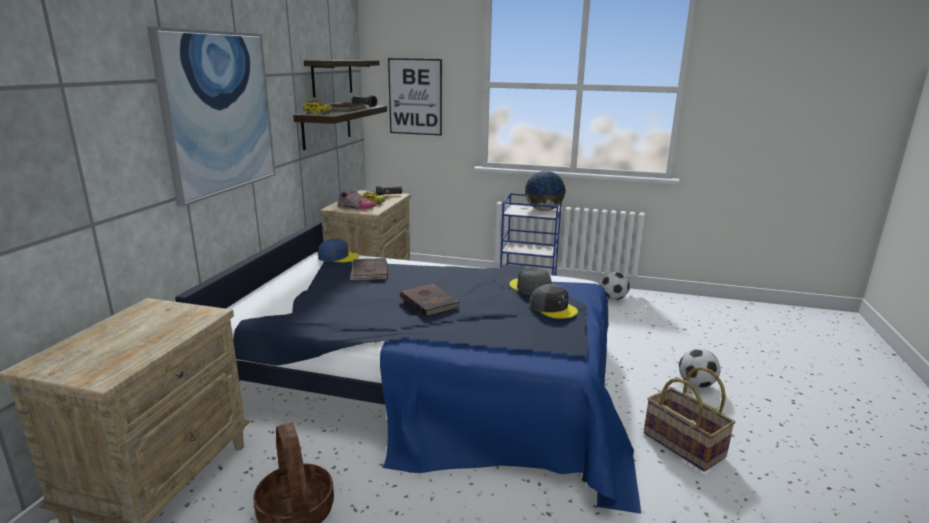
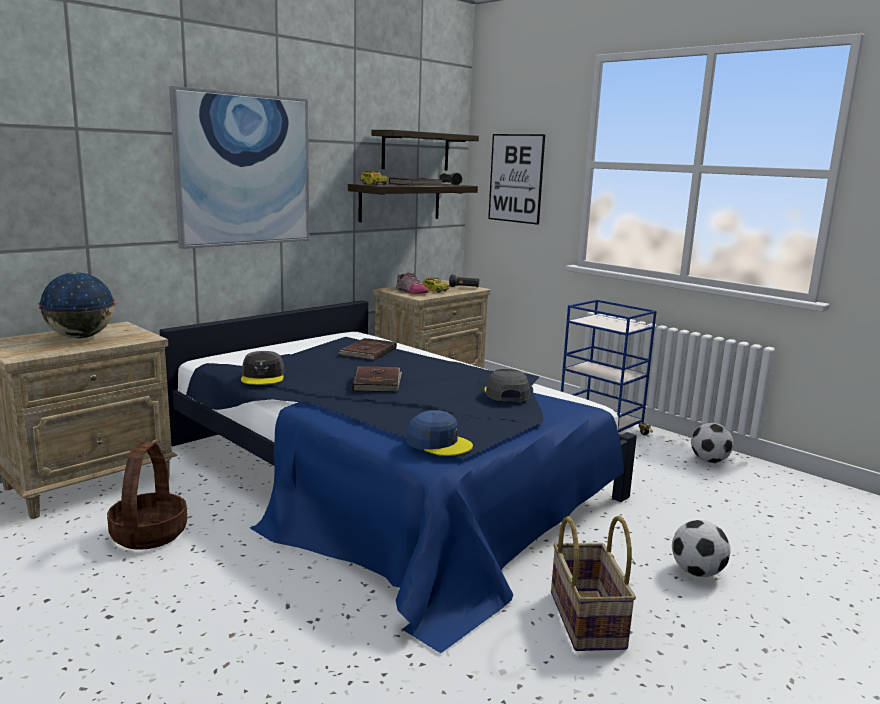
camera: 30 degrees right, 5 degrees down
blue cap [318,239,359,263] -> blue cap moved to [406,410,473,456]
globe [524,171,566,211] -> globe moved to [39,272,115,338]
grey cap [530,284,578,319] -> grey cap moved to [241,351,284,385]

